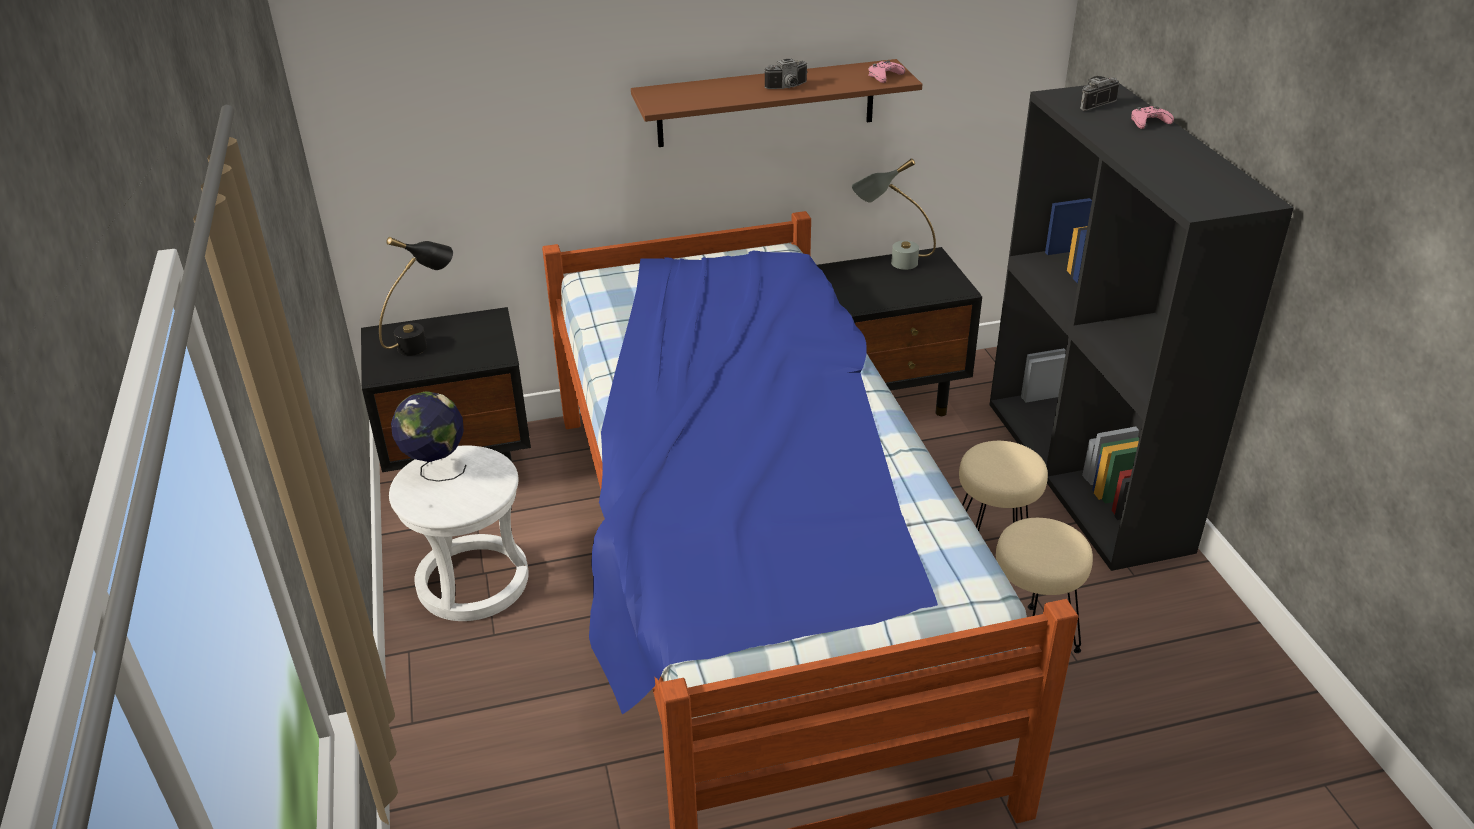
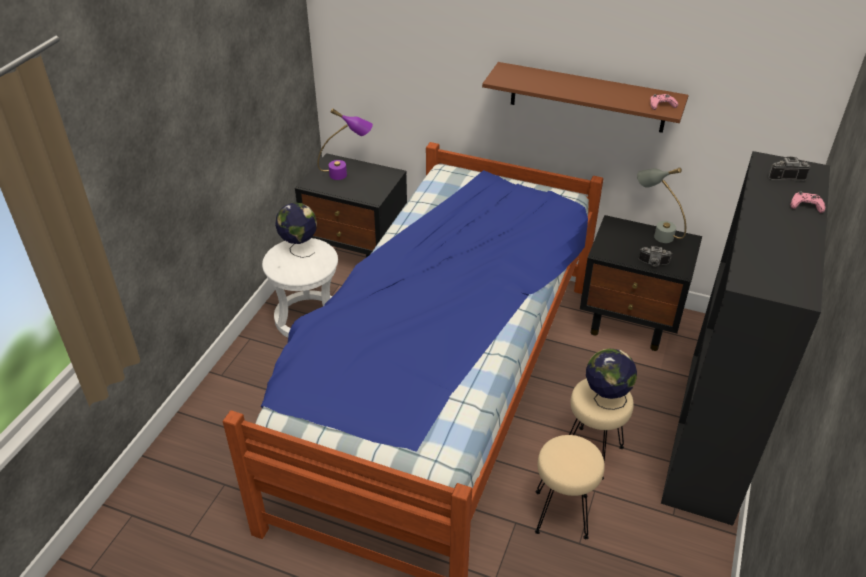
camera: 35 degrees right, 5 degrees up
black table lamp [379,237,453,356] -> purple table lamp [317,108,373,180]
camera [764,58,808,89] -> camera moved to [639,246,672,267]
none -> globe [586,348,637,410]

